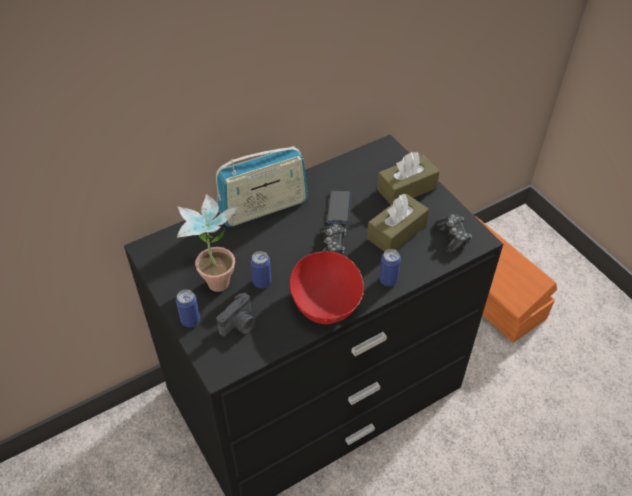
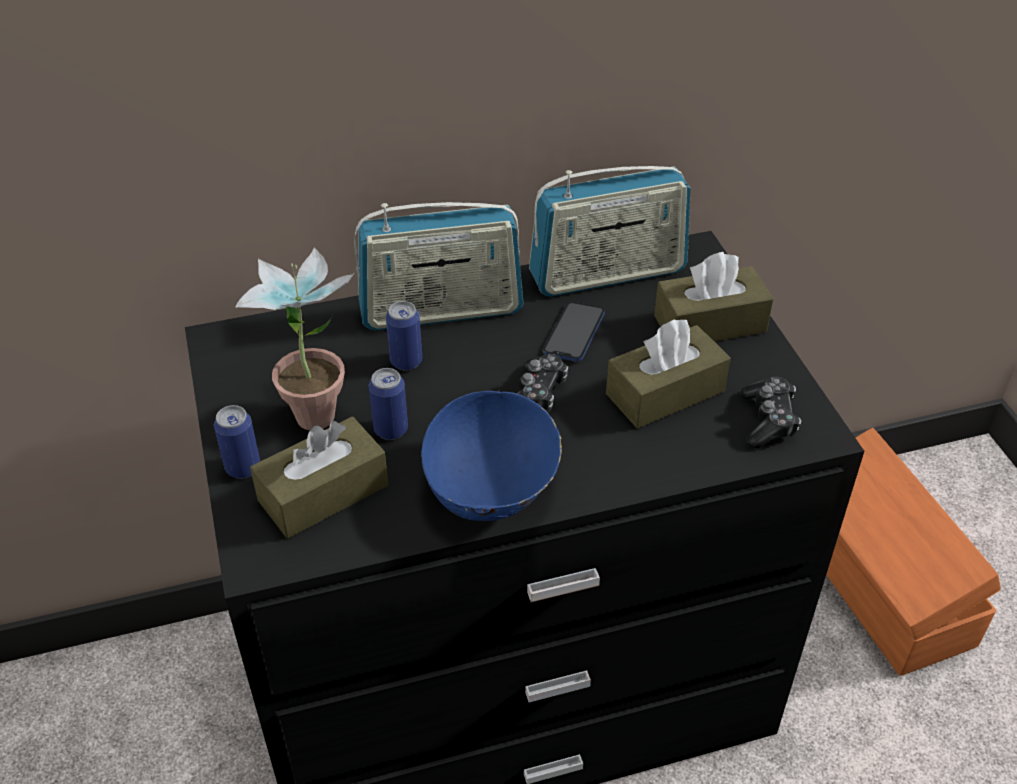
camera: 15 degrees right, 5 degrees down
camera [216,293,255,337] -> brown tissue box [250,417,388,538]
red bowl [290,251,364,325] -> blue bowl [421,389,562,521]
can [379,249,401,286] -> can moved to [386,301,422,371]
none -> radio [529,166,690,297]

